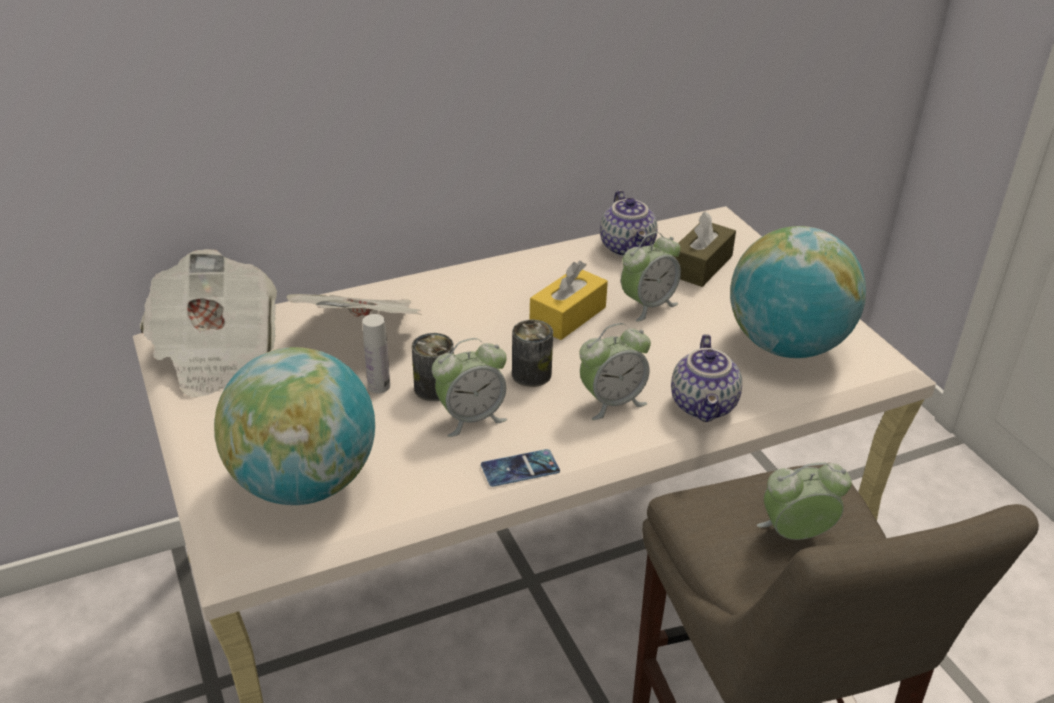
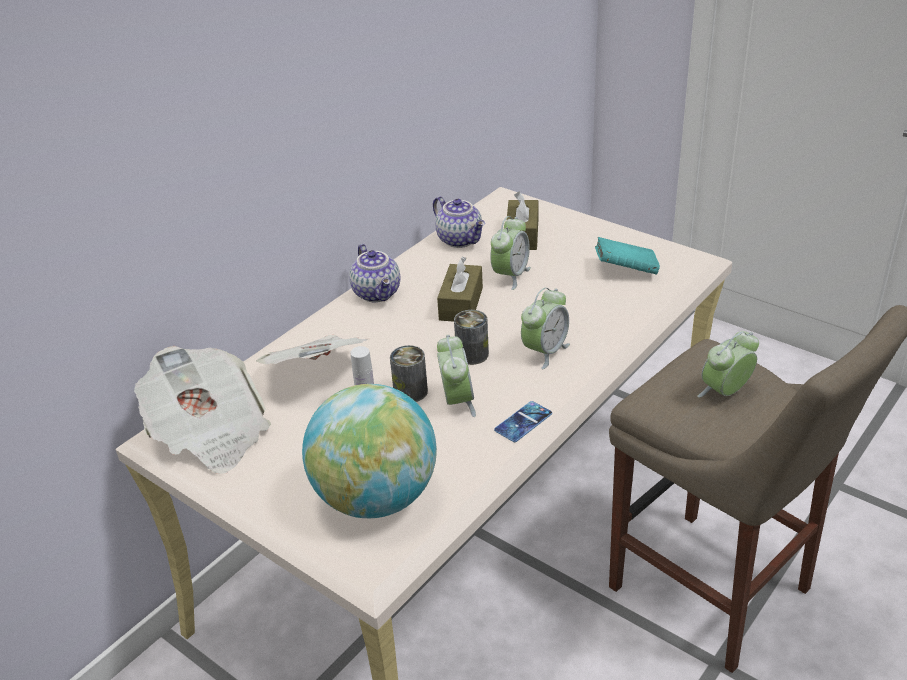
camera: 25 degrees left, 0 degrees up
alarm clock [432,338,507,437] -> alarm clock turned 45 degrees counterclockwise [437,335,476,417]
yellow tissue box [530,261,608,340] -> brown tissue box [437,256,483,322]
teapot [671,334,742,422] -> teapot moved to [349,244,400,302]
globe [730,226,866,358] -> turquoise book [595,237,660,275]

